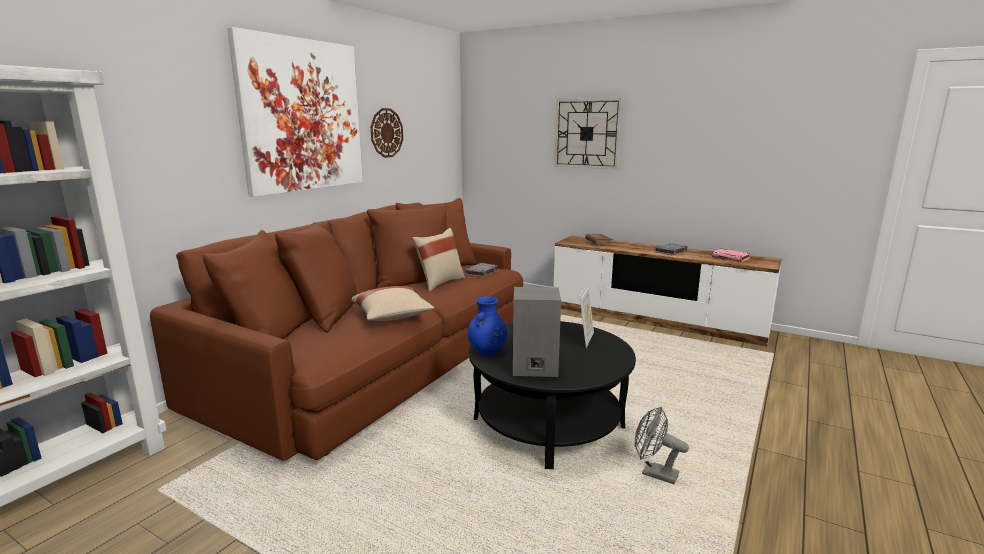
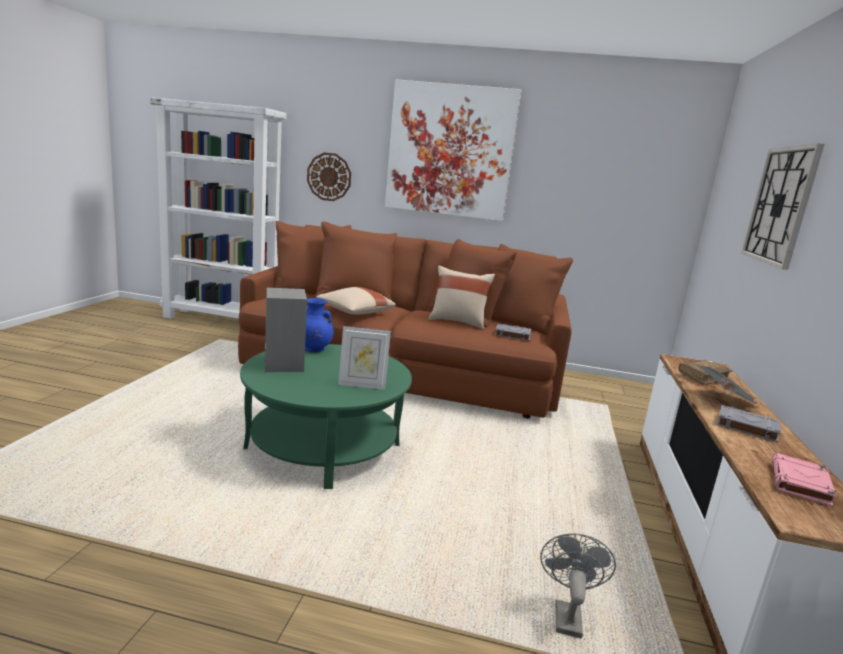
camera: 70 degrees right, 0 degrees up
wall clock [371,108,403,158] -> wall clock moved to [307,152,351,201]
black coffee table [468,321,636,469] -> green coffee table [240,344,412,489]
grey fan [635,407,689,484] -> grey fan moved to [540,533,616,638]
none -> newspaper [696,365,760,405]

